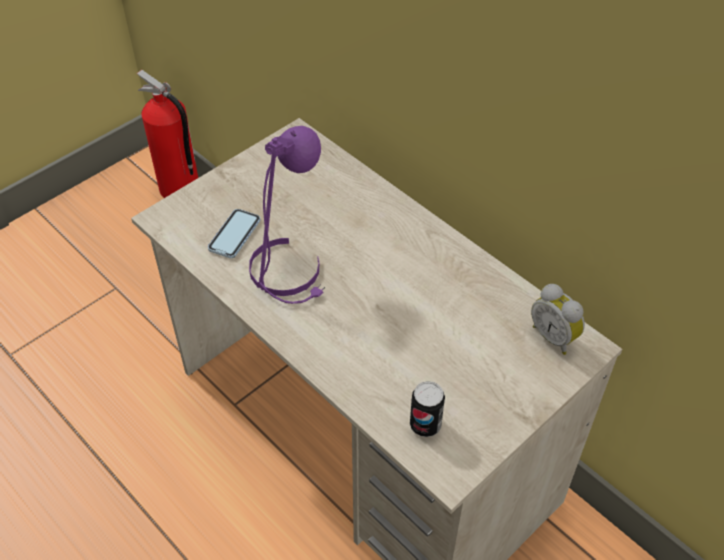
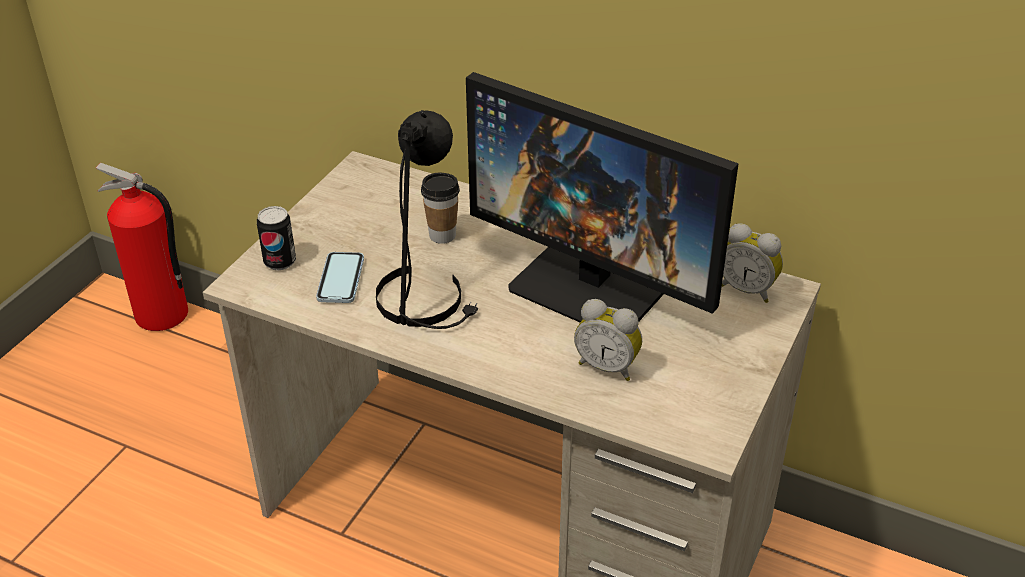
camera: 20 degrees left, 10 degrees down
purple table lamp [249,126,325,304] -> black table lamp [376,110,478,329]
can [410,381,445,437] -> can moved to [257,206,296,270]
none -> cup [421,173,460,244]
none -> monitor [466,72,739,322]
none -> alarm clock [574,299,642,381]

